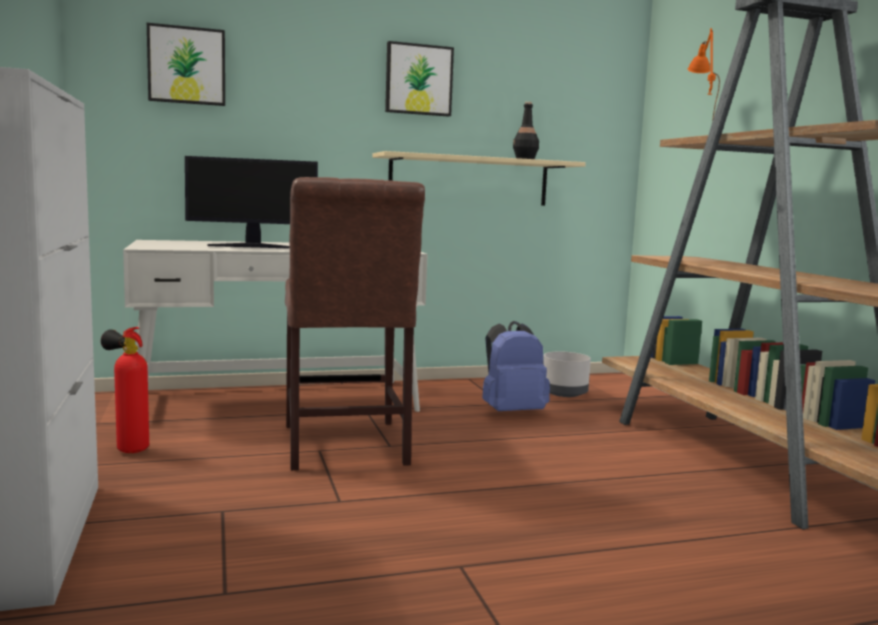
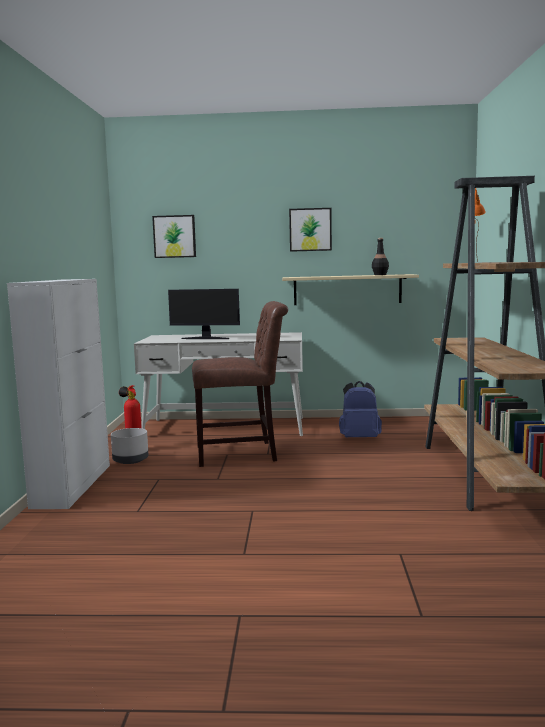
camera: 20 degrees right, 0 degrees up
brown chair [285,177,425,471] -> brown chair turned 105 degrees counterclockwise [192,301,288,467]
grey planter [543,351,591,397] -> grey planter moved to [111,428,149,464]

